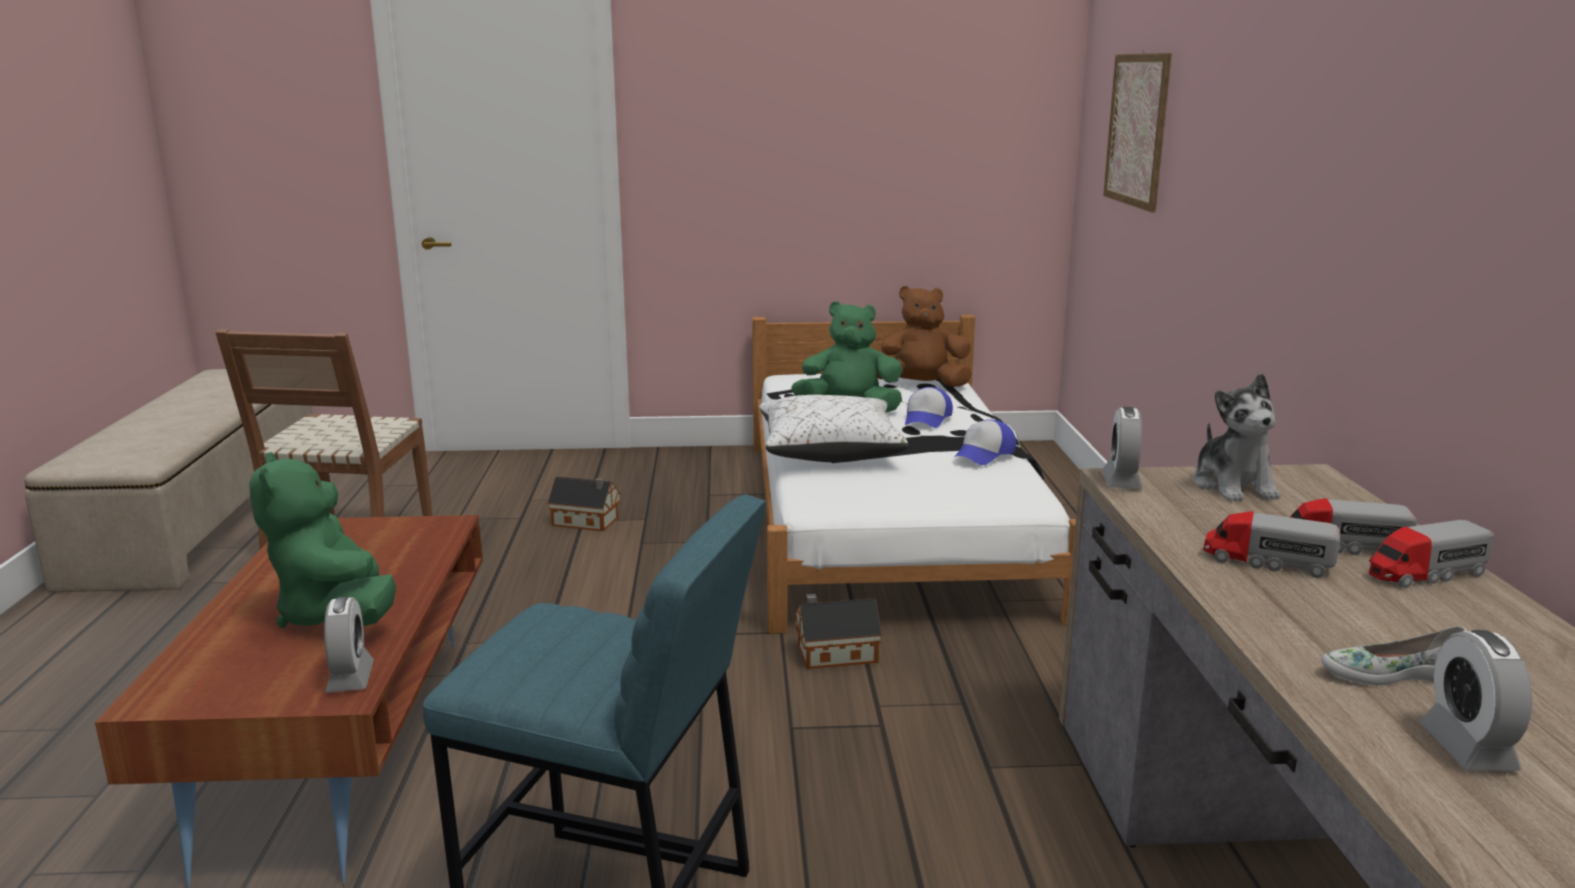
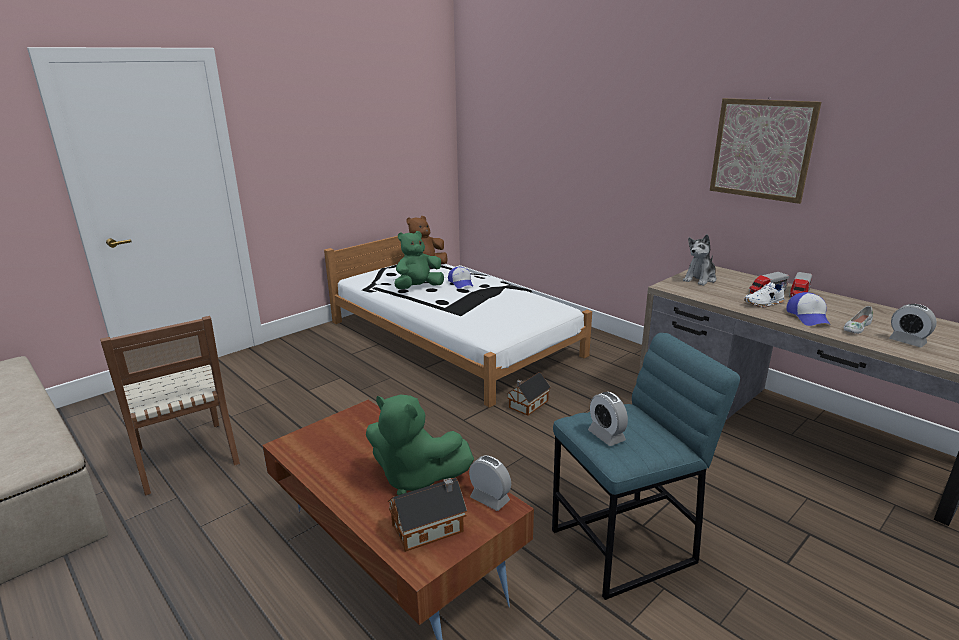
camera: 40 degrees left, 5 degrees up
toy house [547,477,621,531] -> toy house moved to [388,478,467,552]
white pillow [759,395,909,462] -> none
cap [954,419,1016,465] -> cap moved to [786,292,831,326]
picture [1103,50,1172,212] -> picture moved to [710,98,821,204]
alarm clock [1103,407,1143,489] -> alarm clock moved to [588,392,628,446]
plush toy [1193,373,1281,502] -> plush toy turned 90 degrees clockwise [683,234,716,286]
toy truck [1203,511,1340,578] -> white shoe [744,282,785,308]

